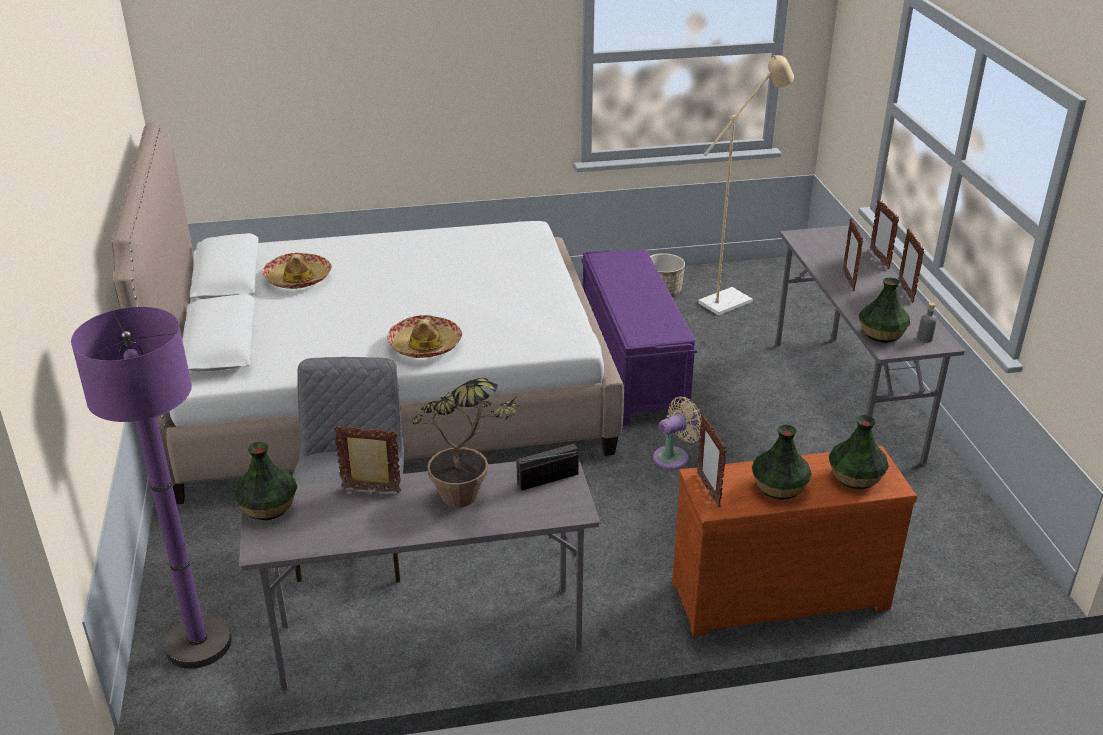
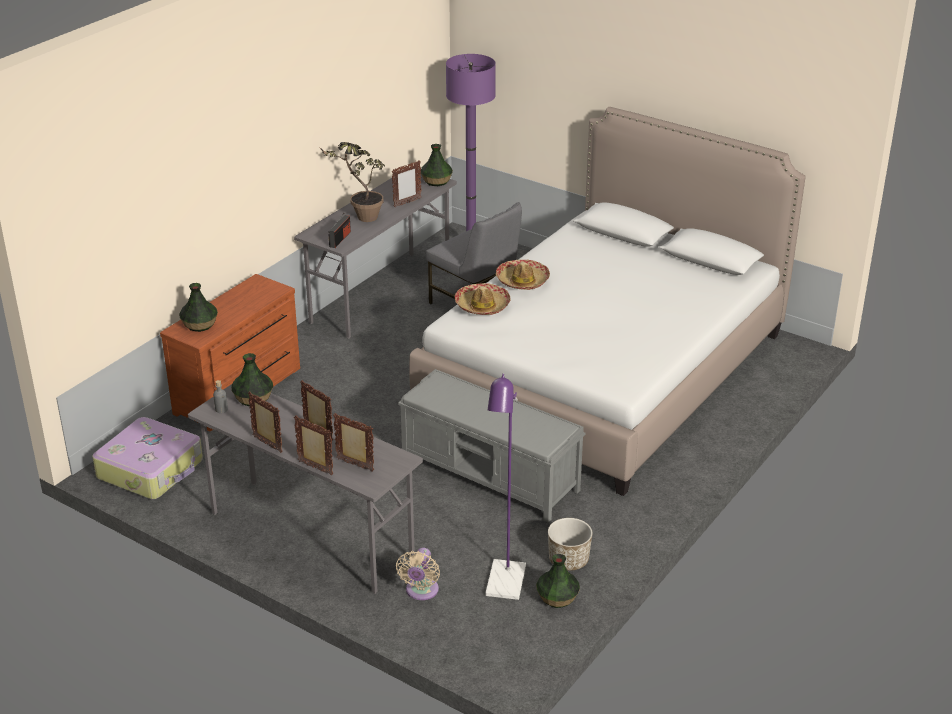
camera: 135 degrees right, 0 degrees up
hat [262,253,332,289] -> hat moved to [455,283,511,315]
purple bench [581,249,697,425] -> grey bench [398,369,585,522]
beige fan [653,396,702,470] -> beige fan moved to [396,547,440,600]
picture frame [697,414,727,507] -> picture frame moved to [333,413,374,471]
beige floor lamp [698,55,794,316] -> purple floor lamp [486,374,526,600]
vase [752,425,812,500] -> vase moved to [536,554,580,608]
none -> suitcase [92,417,203,499]

